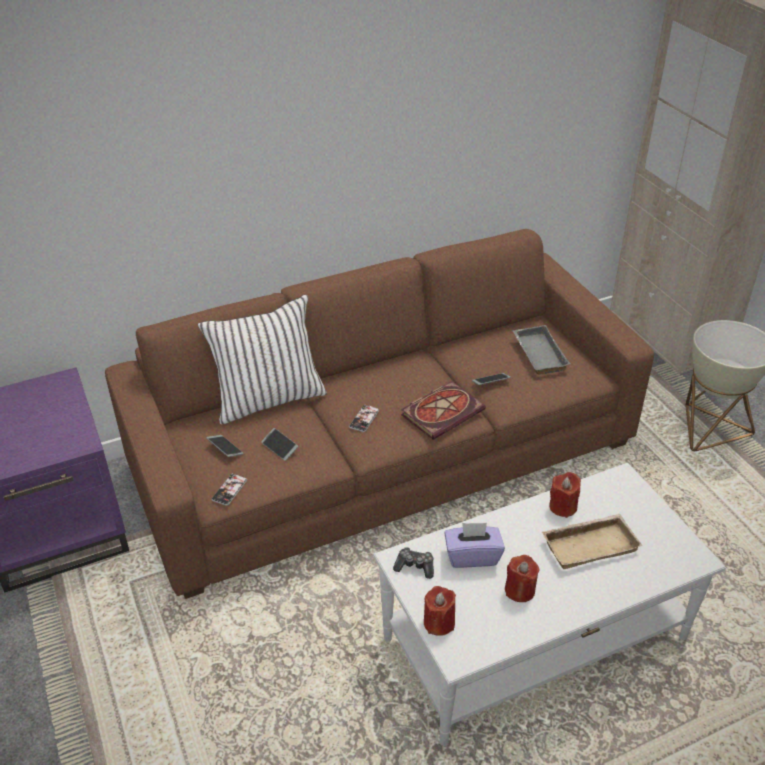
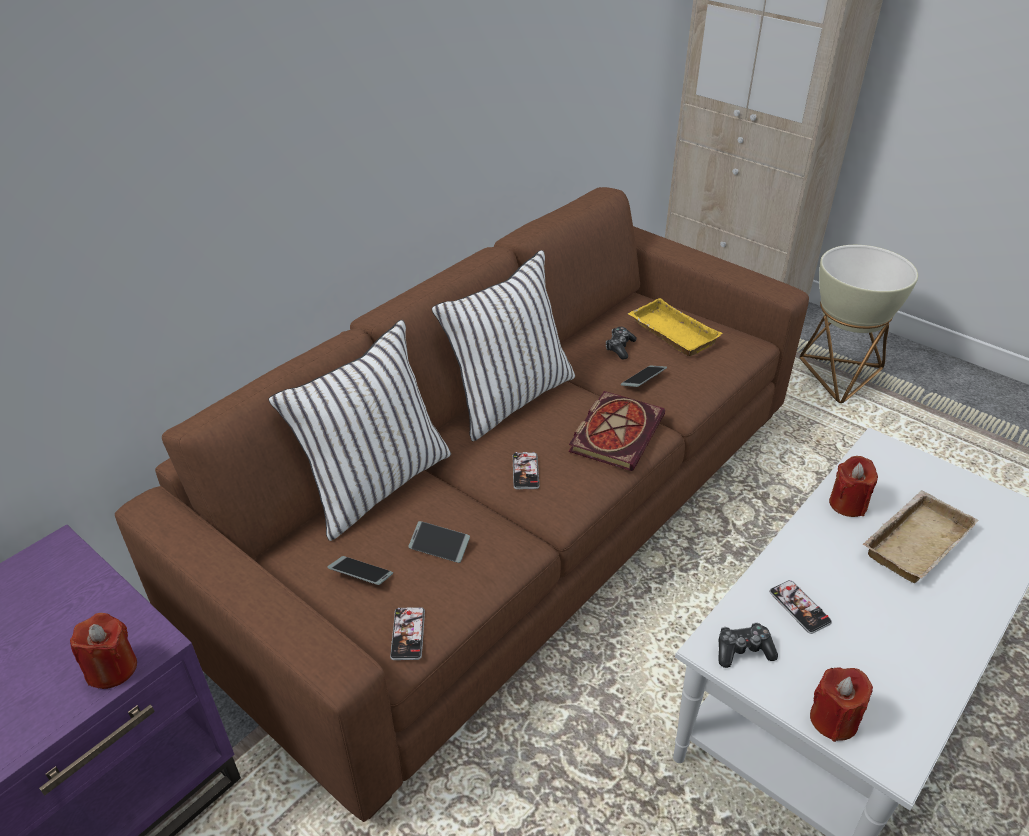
camera: 25 degrees left, 0 degrees up
purple tissue box [444,523,505,568] -> phone [769,580,832,634]
red candle [505,555,540,602] -> red candle moved to [70,613,137,689]
grey tray [513,325,570,375] -> yellow tray [628,298,723,356]
none -> white pillow [432,250,575,441]
none -> game controller [606,327,637,360]

